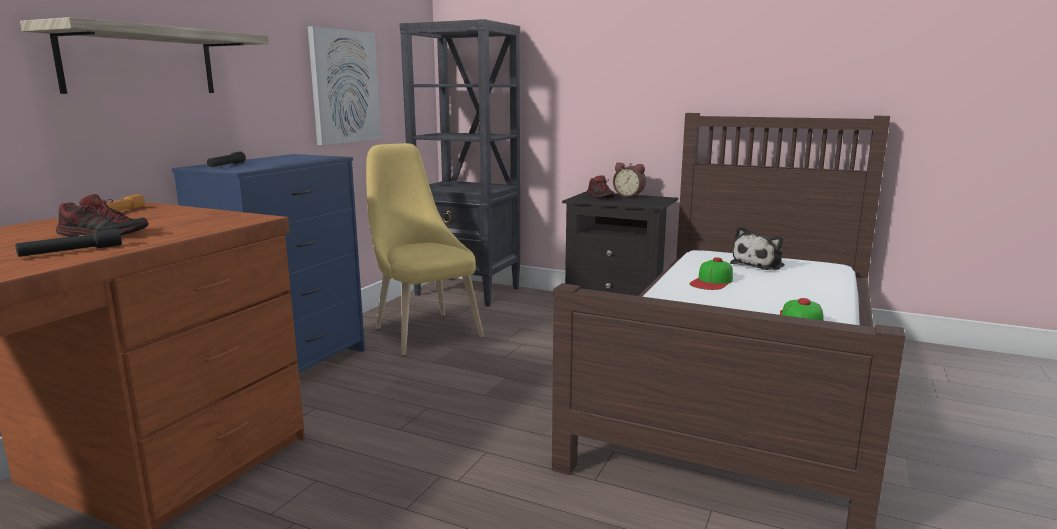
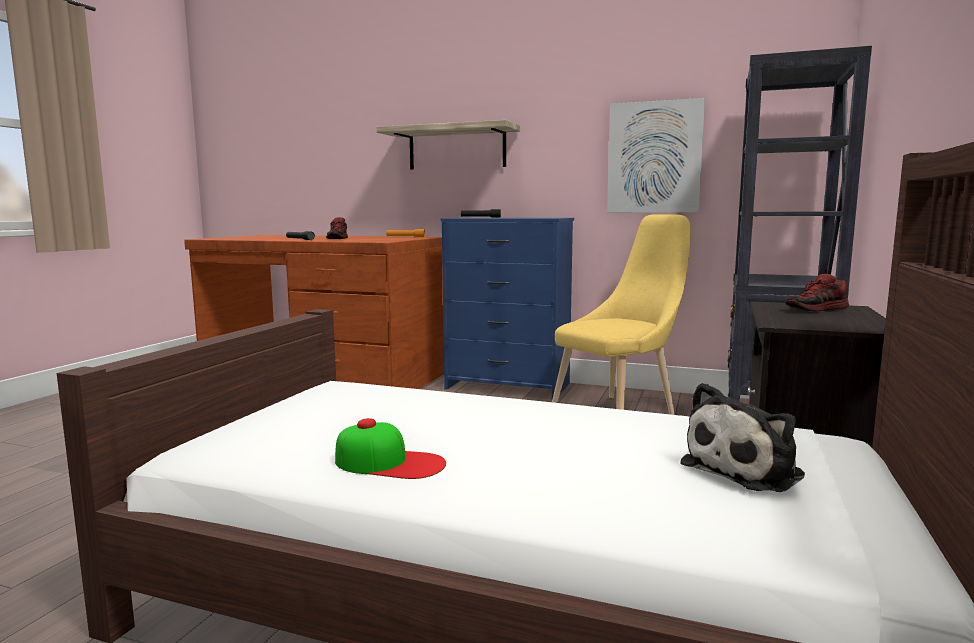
camera: 85 degrees right, 5 degrees down
alarm clock [613,163,646,197] -> none
cap [690,258,733,290] -> none
plush toy [730,226,785,270] -> plush toy turned 75 degrees counterclockwise [680,383,805,492]

